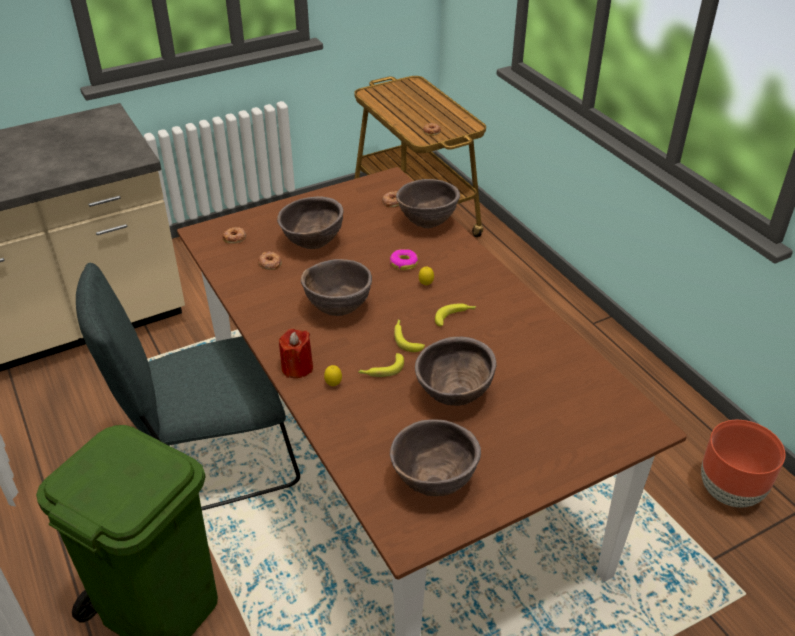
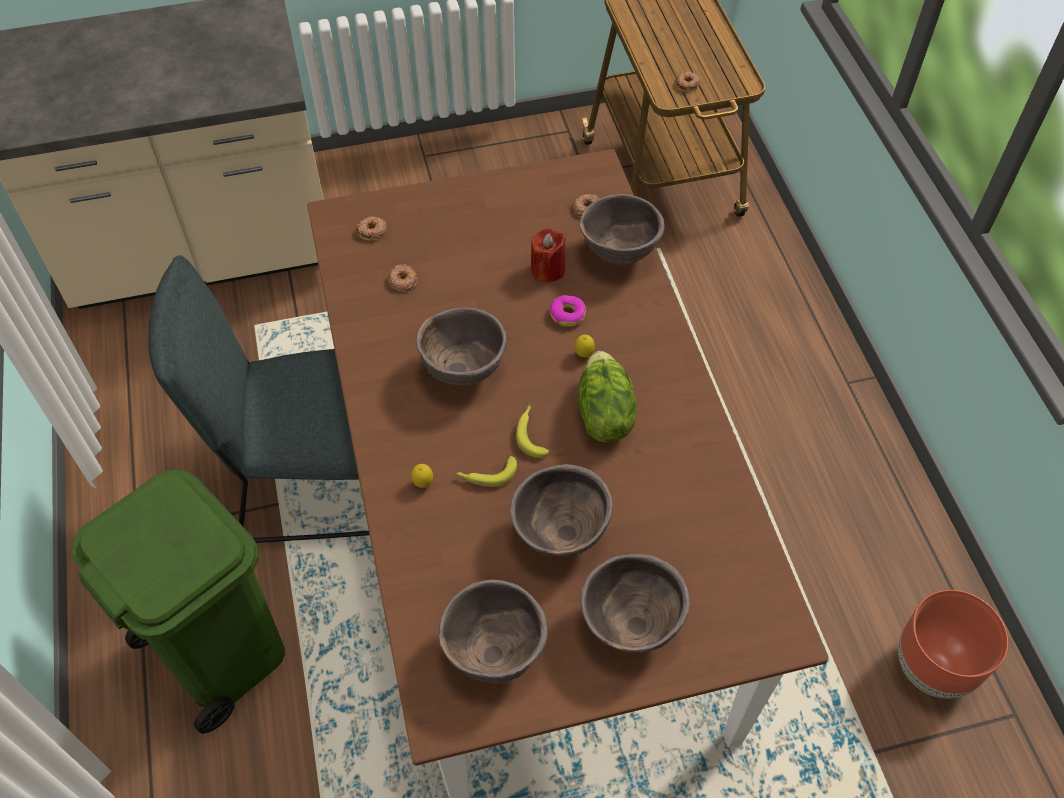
camera: 15 degrees right, 15 degrees up
brown bowl [277,196,344,249] -> brown bowl moved to [580,554,690,654]
red candle [279,329,313,378] -> red candle moved to [531,228,566,282]
banana [435,303,476,327] -> lettuce [579,351,637,442]

